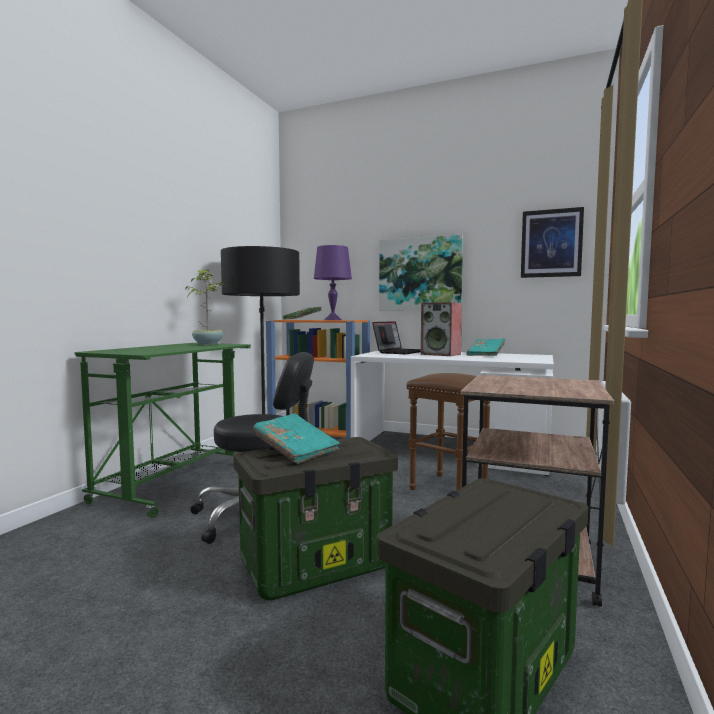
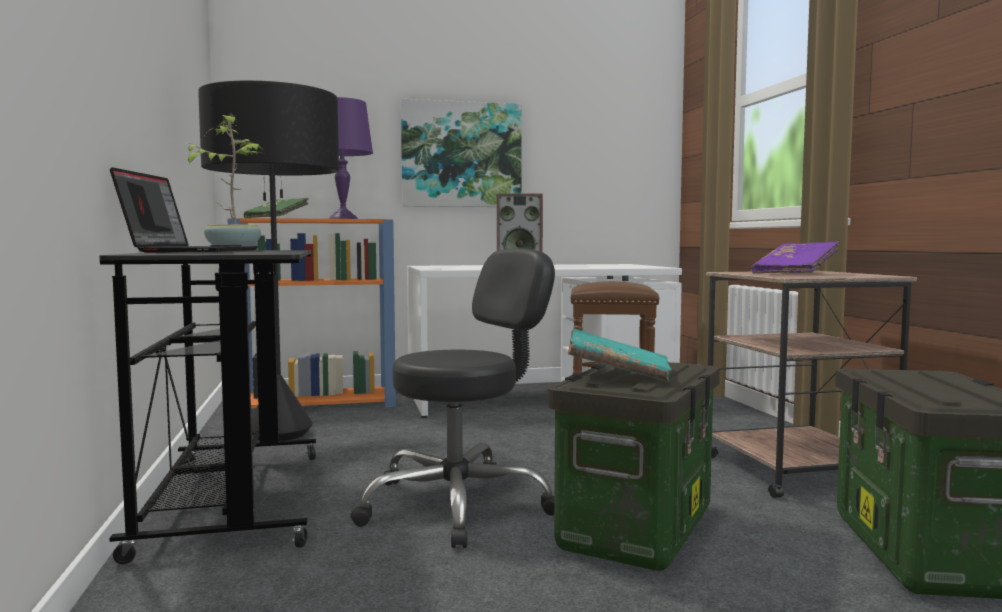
camera: 35 degrees left, 0 degrees up
green desk [75,343,251,518] -> black desk [99,250,316,564]
laptop [372,321,421,354] -> laptop moved to [110,167,258,253]
turquoise book [466,339,505,356] -> none
picture [521,207,584,278] -> none
none -> purple book [751,241,840,274]

